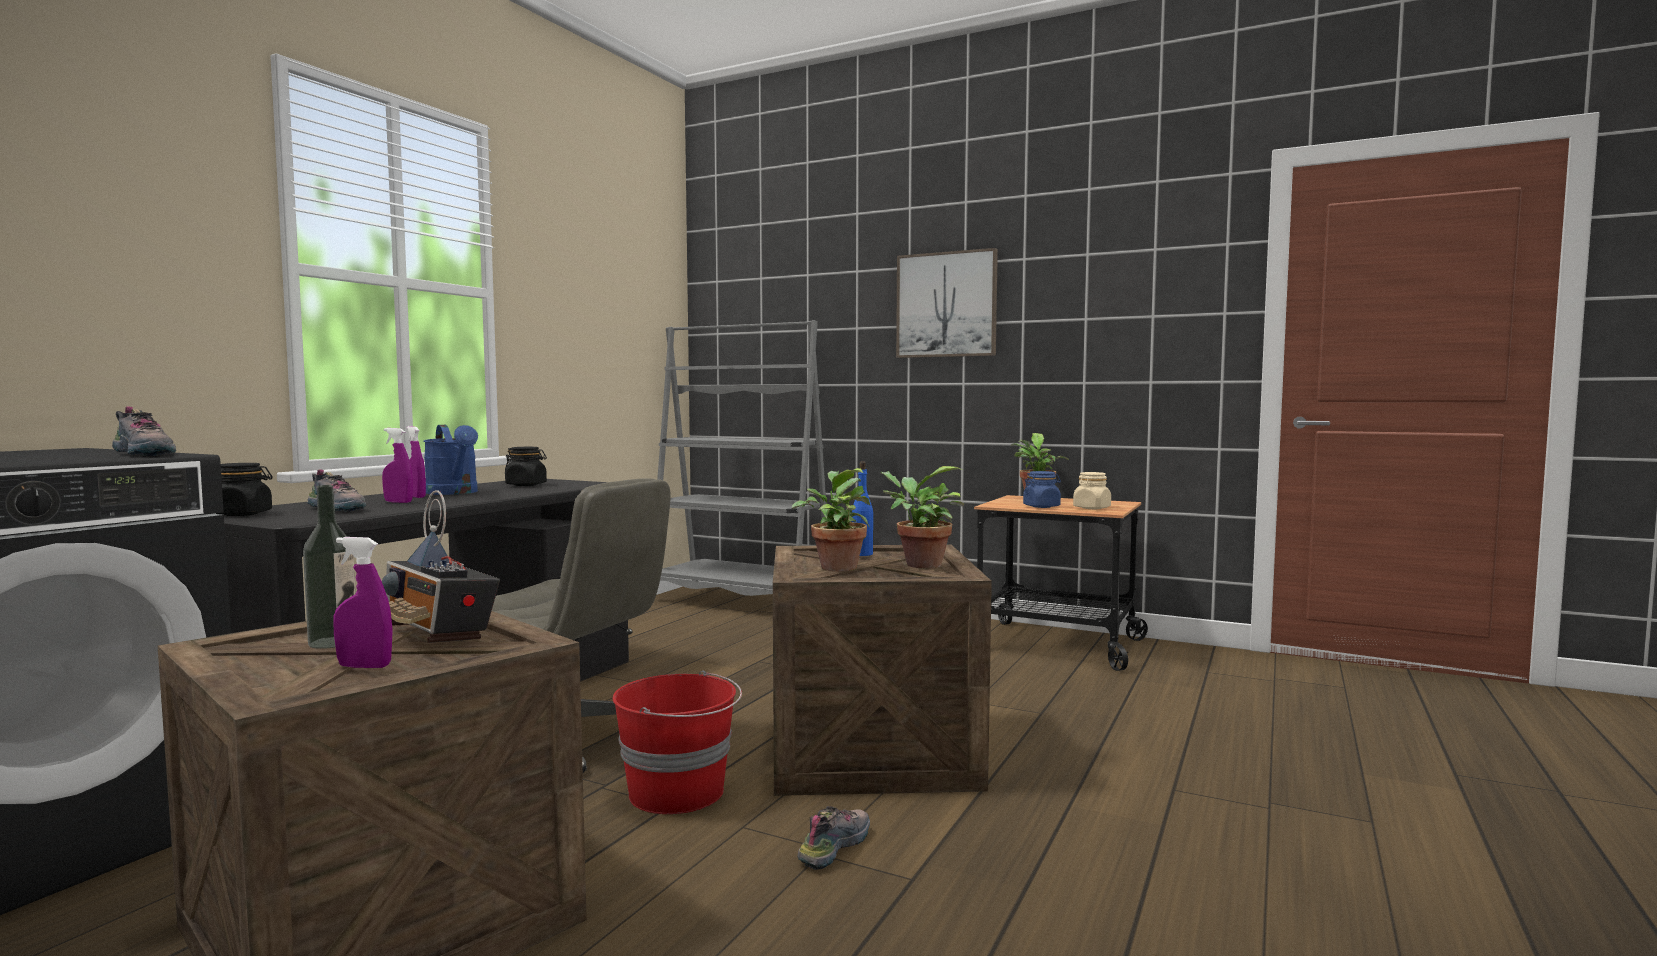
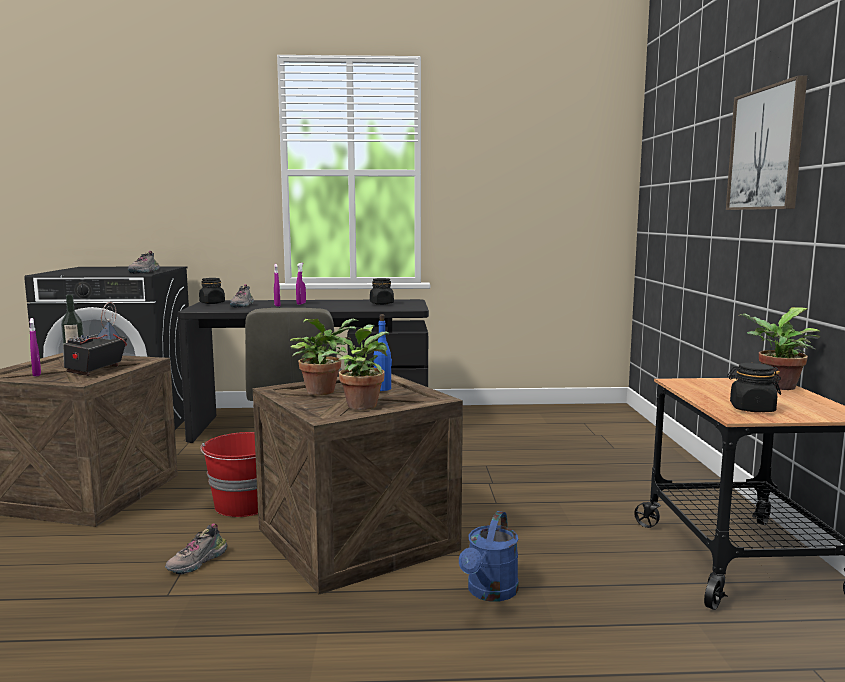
camera: 60 degrees right, 5 degrees up
blue watering can [424,425,478,495] -> blue watering can moved to [459,511,519,601]
grey bookcase [657,320,826,596] -> none
shoe [797,806,870,870] -> shoe turned 120 degrees clockwise [165,523,228,574]
blue jar [1023,471,1061,508] -> none
beige jar [1073,472,1111,509] -> black jar [727,363,781,412]

